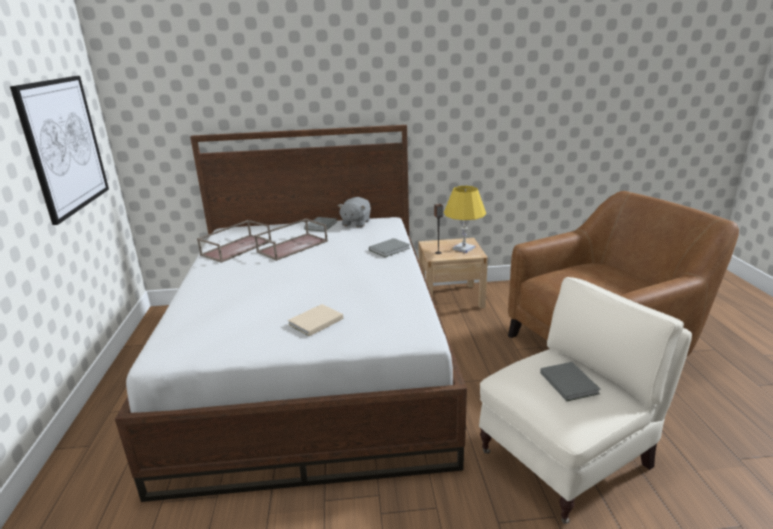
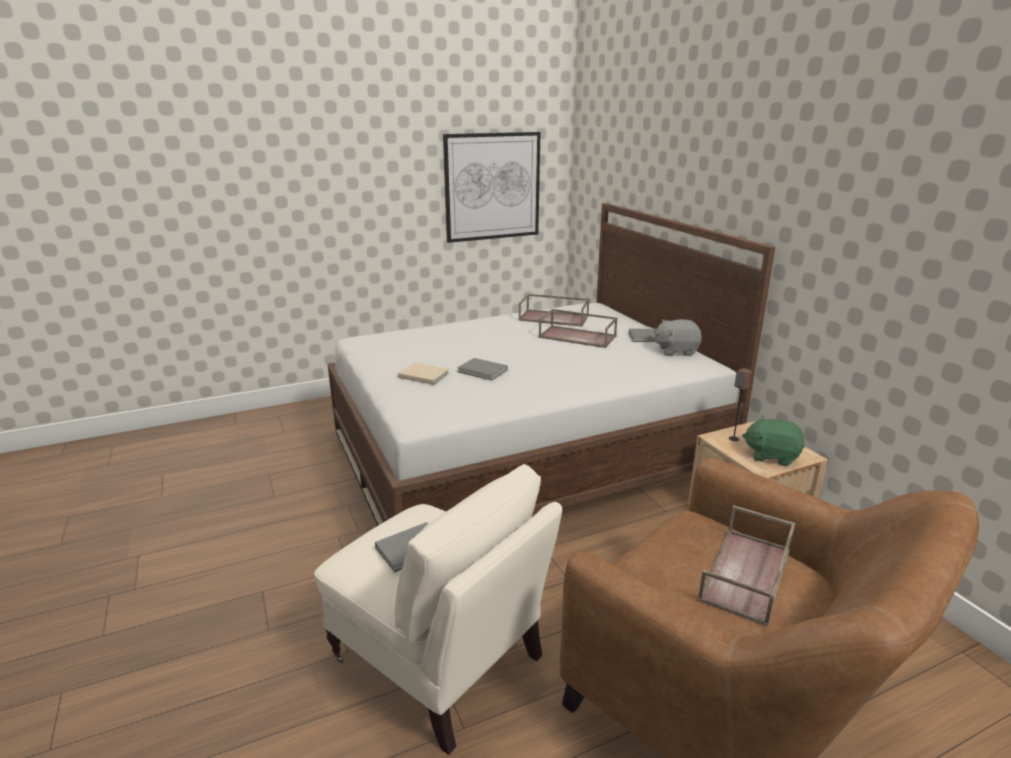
camera: 70 degrees right, 0 degrees up
grey book [369,238,410,257] -> grey book moved to [457,358,508,381]
yellow table lamp [444,186,486,253] -> green plush toy [742,416,805,466]
none -> brown tray [698,505,795,626]

